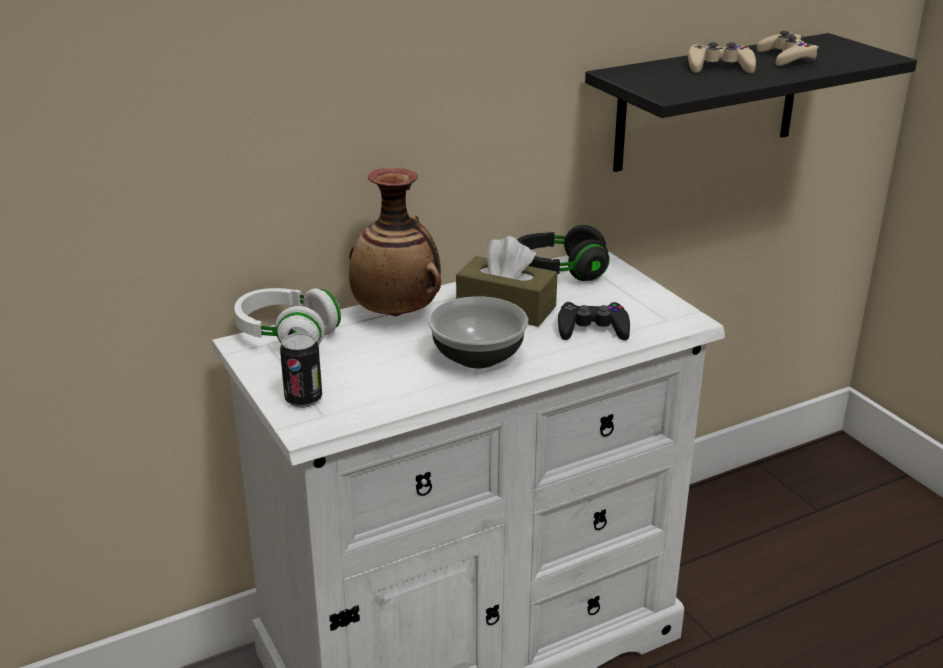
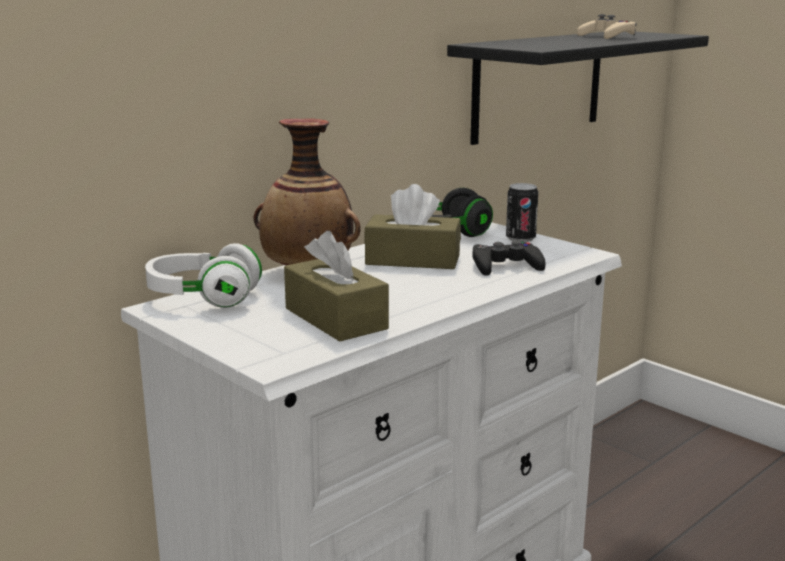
camera: 15 degrees left, 10 degrees down
can [280,333,322,408] -> can moved to [506,183,538,242]
bowl [428,296,528,368] -> none
beige game controller [688,42,756,73] -> none
none -> brown tissue box [284,231,389,342]

